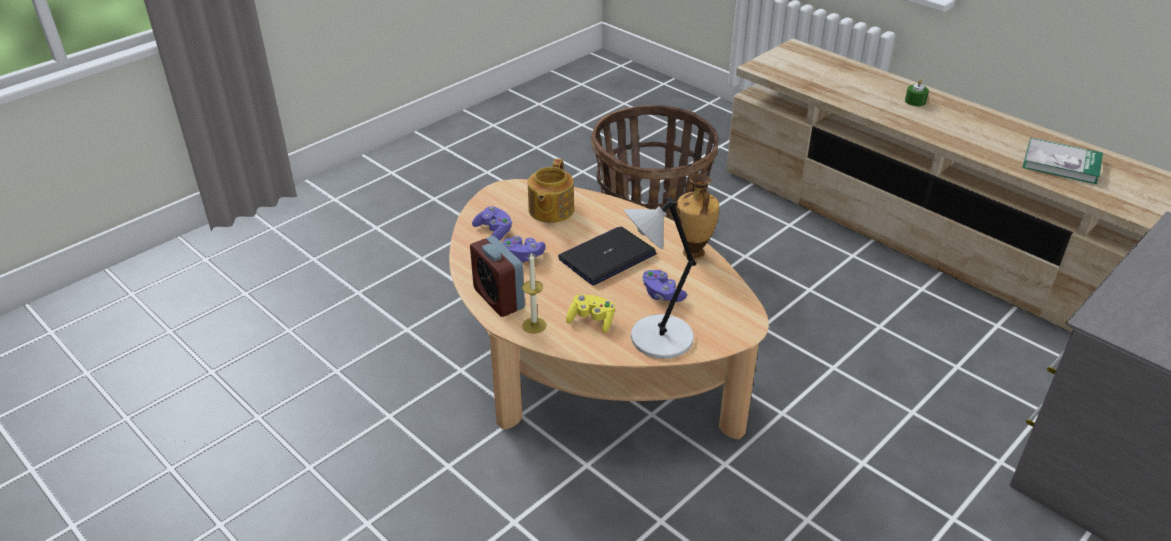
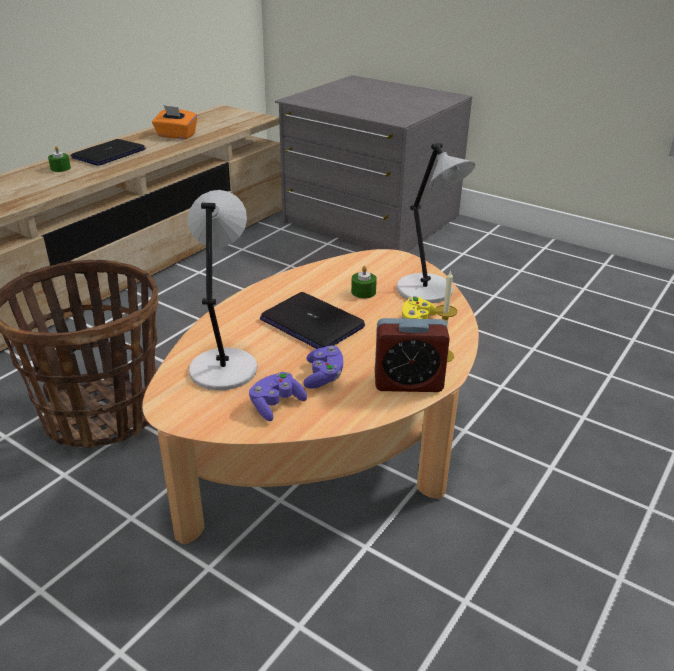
camera: 100 degrees left, 5 degrees down
alarm clock [470,236,525,317] -> alarm clock turned 45 degrees clockwise [375,318,450,392]
teapot [528,159,574,223] -> grey table lamp [188,190,257,390]
purple game controller [642,270,687,302] -> green candle [351,266,377,298]
vase [677,173,719,259] -> none
book [1022,138,1103,184] -> orange tissue box [152,105,197,139]
none -> laptop [71,139,146,166]

